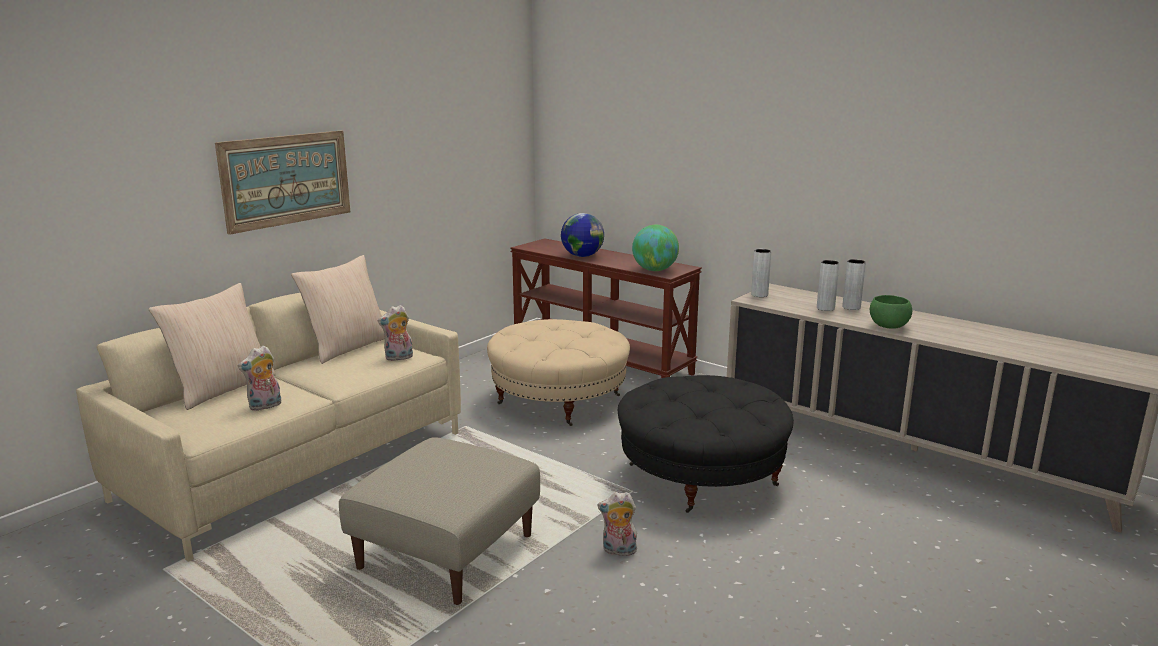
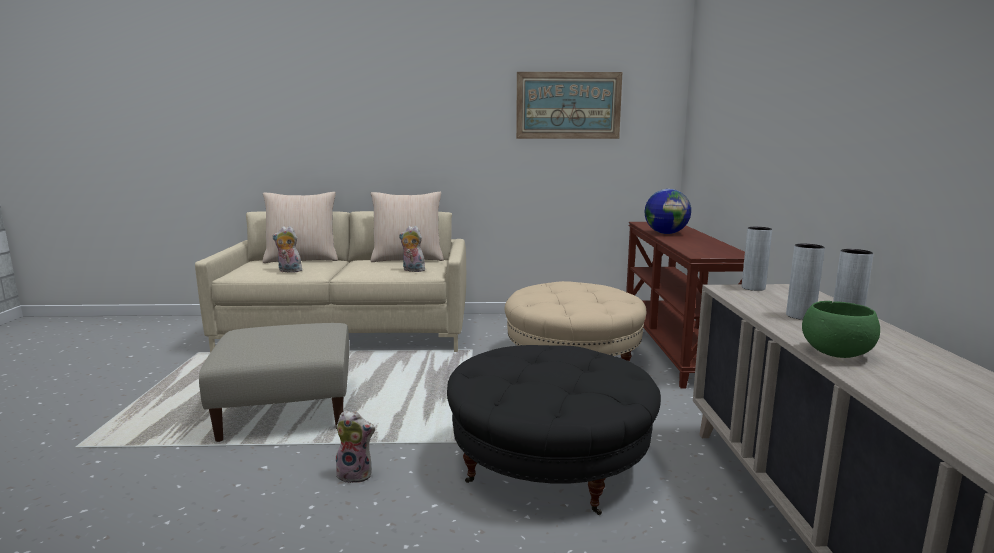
camera: 50 degrees right, 5 degrees down
picture [215,131,350,235] -> picture moved to [516,72,622,139]
plush toy [597,492,637,556] -> plush toy turned 135 degrees clockwise [336,410,375,483]
globe [632,225,679,271] -> none

